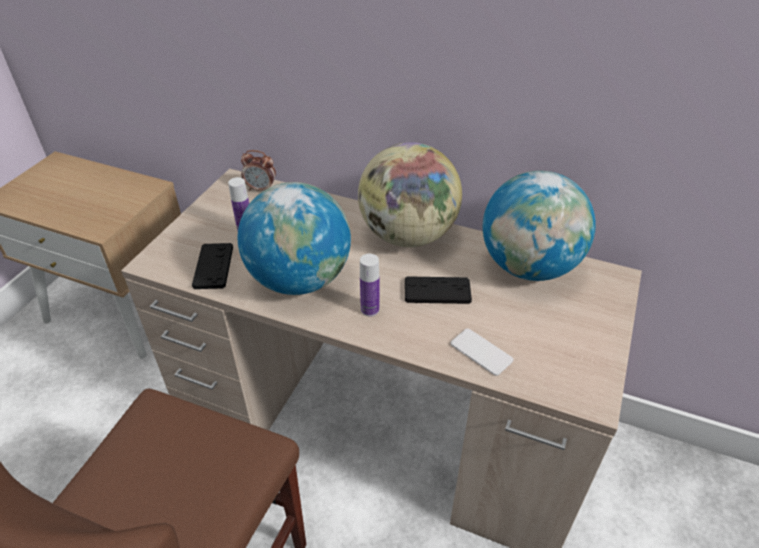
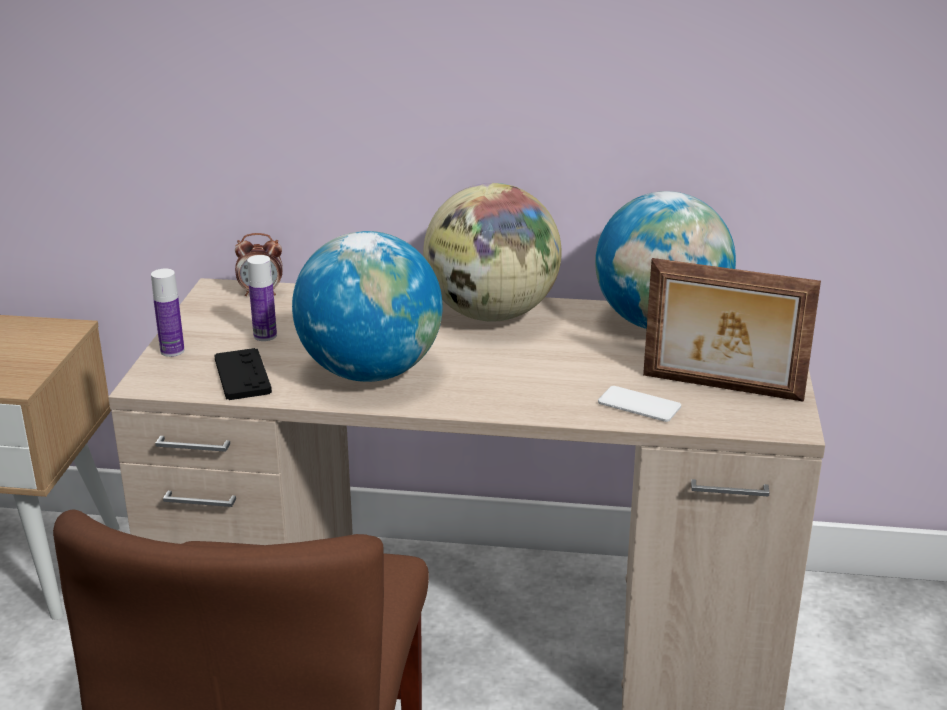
camera: 15 degrees left, 15 degrees down
bottle [360,254,379,317] -> bottle moved to [151,269,184,357]
black game controller [405,276,472,304] -> none
none -> picture frame [643,258,821,402]

